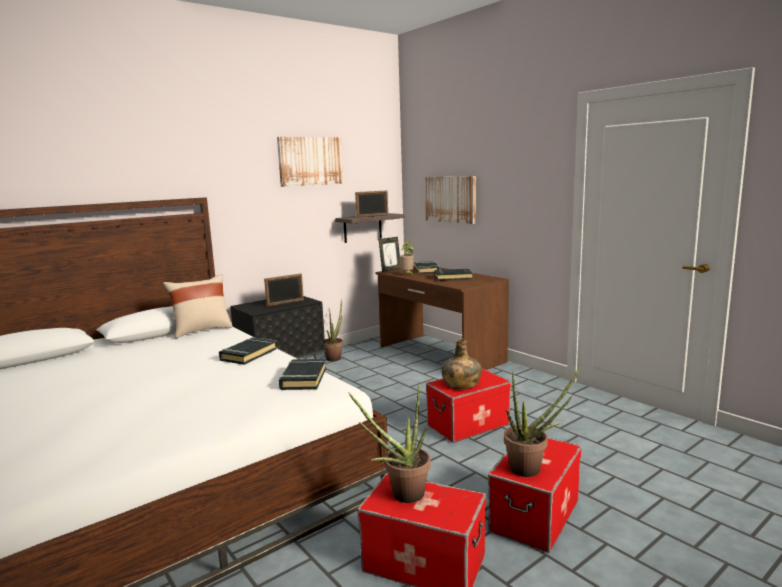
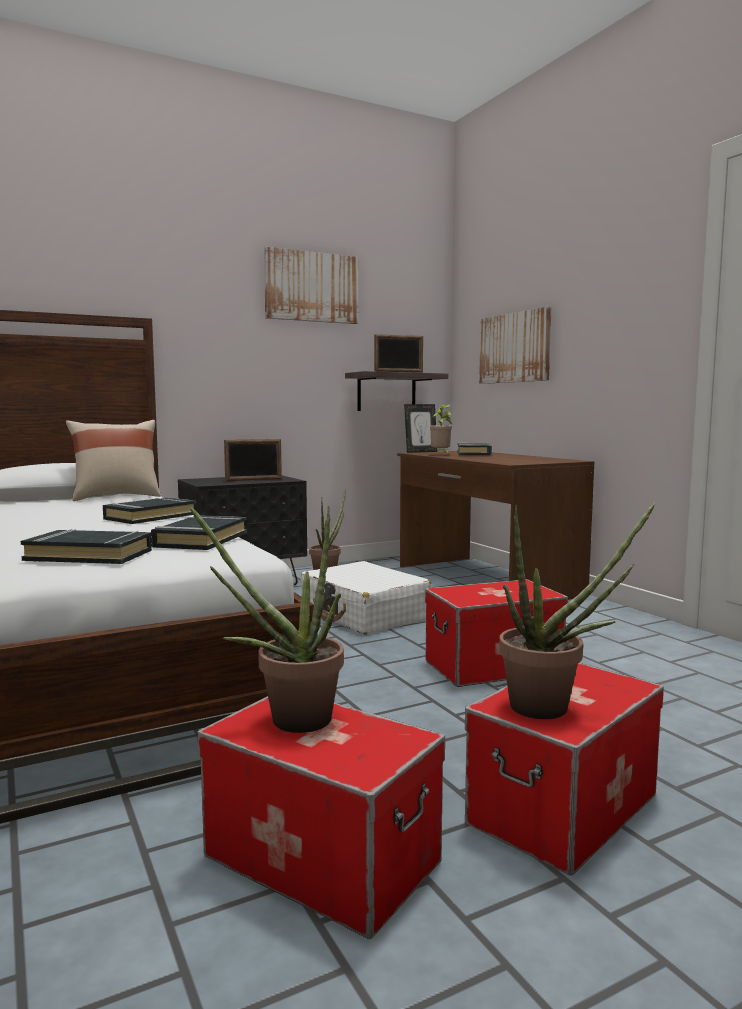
camera: 10 degrees right, 5 degrees down
black book [435,268,473,281] -> black book moved to [21,529,152,564]
green bottle [441,339,482,389] -> none
none -> white suitcase [300,561,432,635]

